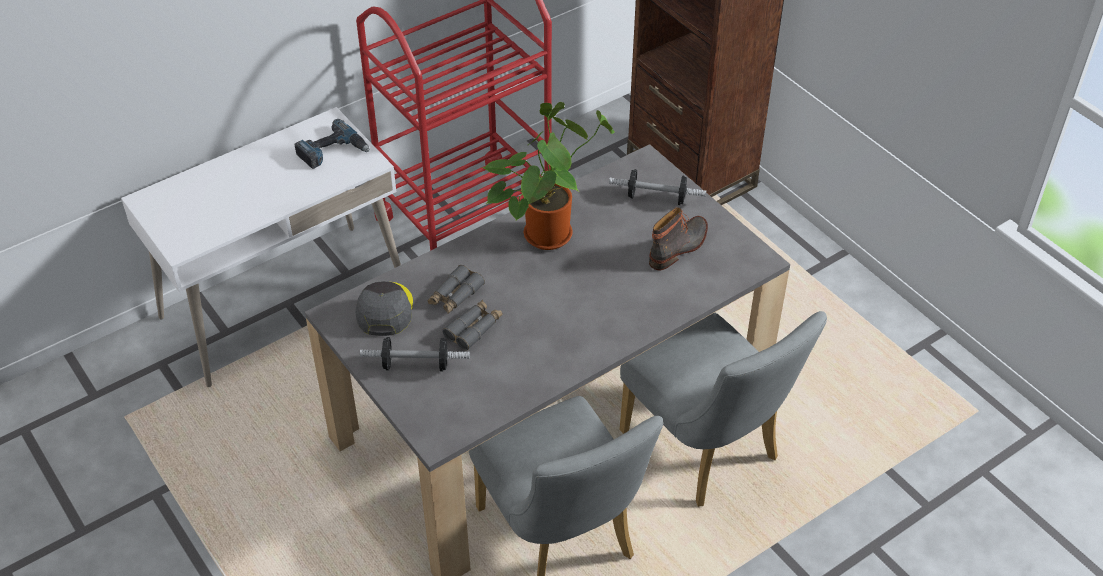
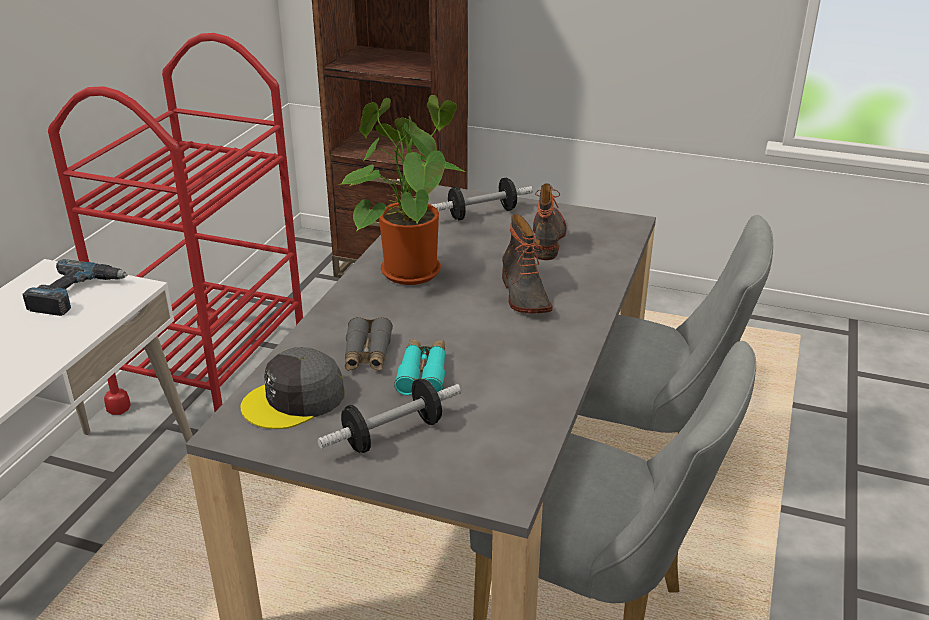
camera: 35 degrees left, 15 degrees down
grey cap [355,281,413,336] -> grey cap turned 90 degrees counterclockwise [240,347,345,429]
grey binoculars [443,300,502,350] -> turquoise binoculars [394,339,445,395]
none -> boot [502,214,553,313]

